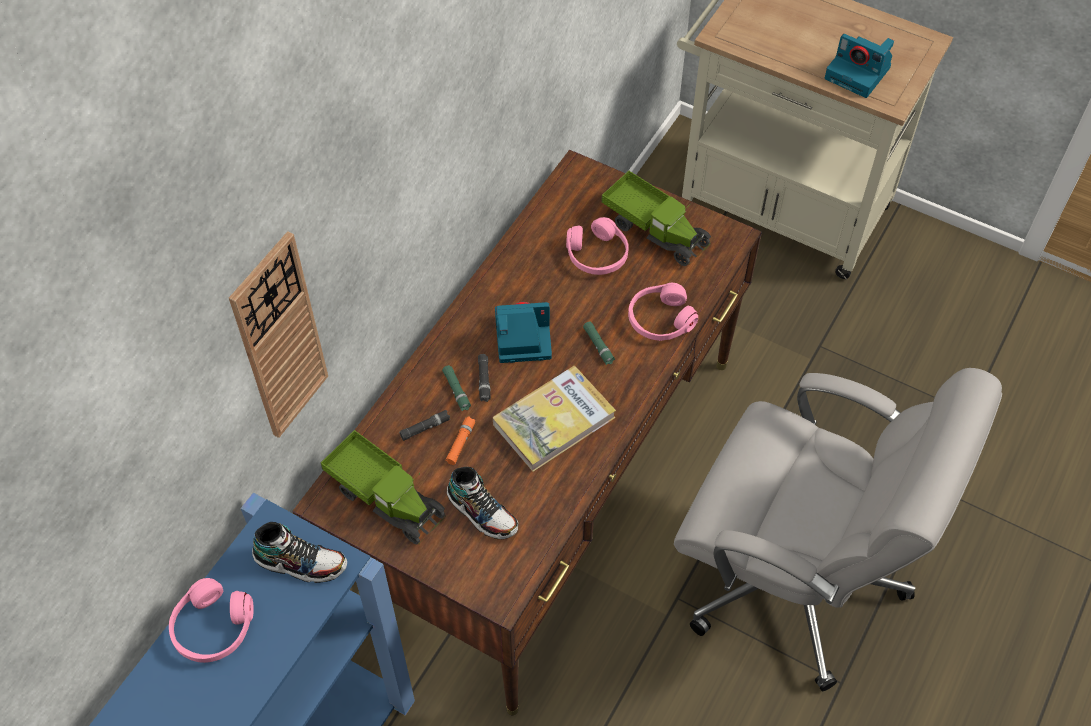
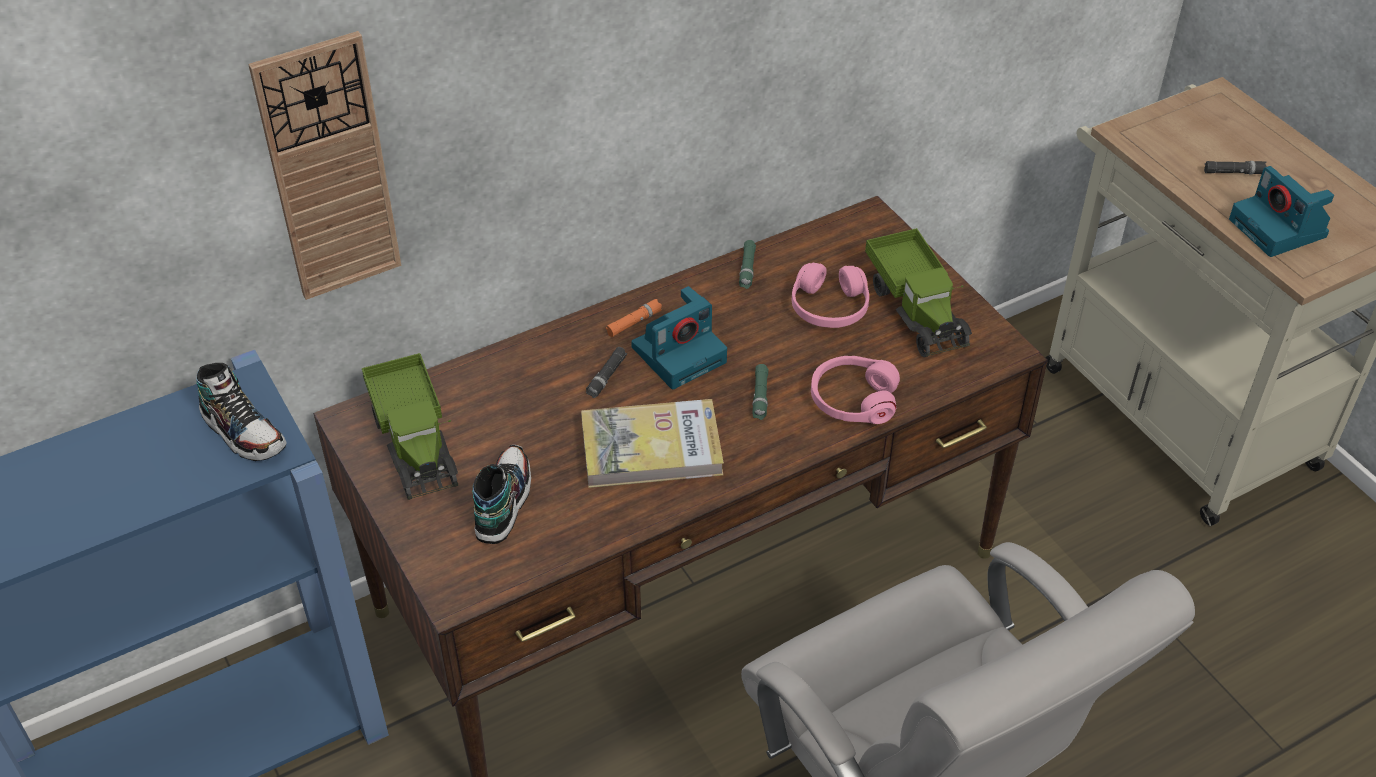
camera: 30 degrees right, 10 degrees down
pink headphones [169,578,254,663] -> none
black flashlight [399,410,450,441] -> black flashlight moved to [1204,161,1267,175]
green flashlight [442,365,471,411] -> green flashlight moved to [739,240,756,289]
orange flashlight [445,416,475,465] -> orange flashlight moved to [606,299,662,337]
shoe [447,467,518,539] -> shoe turned 150 degrees counterclockwise [473,445,531,544]
camera [495,302,552,363] -> camera turned 120 degrees clockwise [631,286,727,389]

